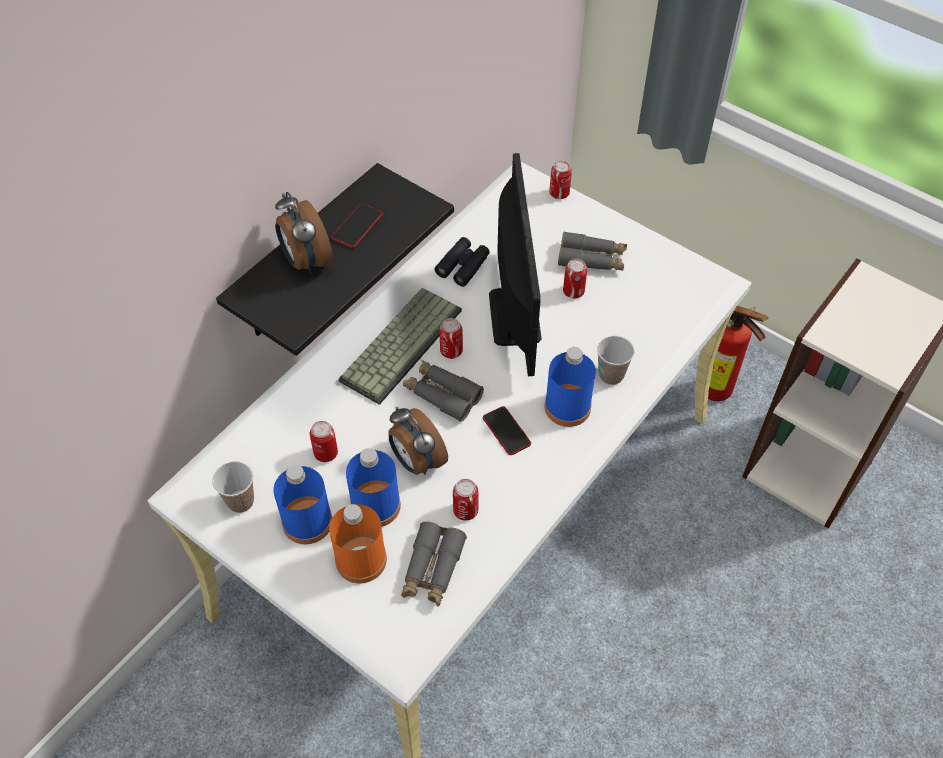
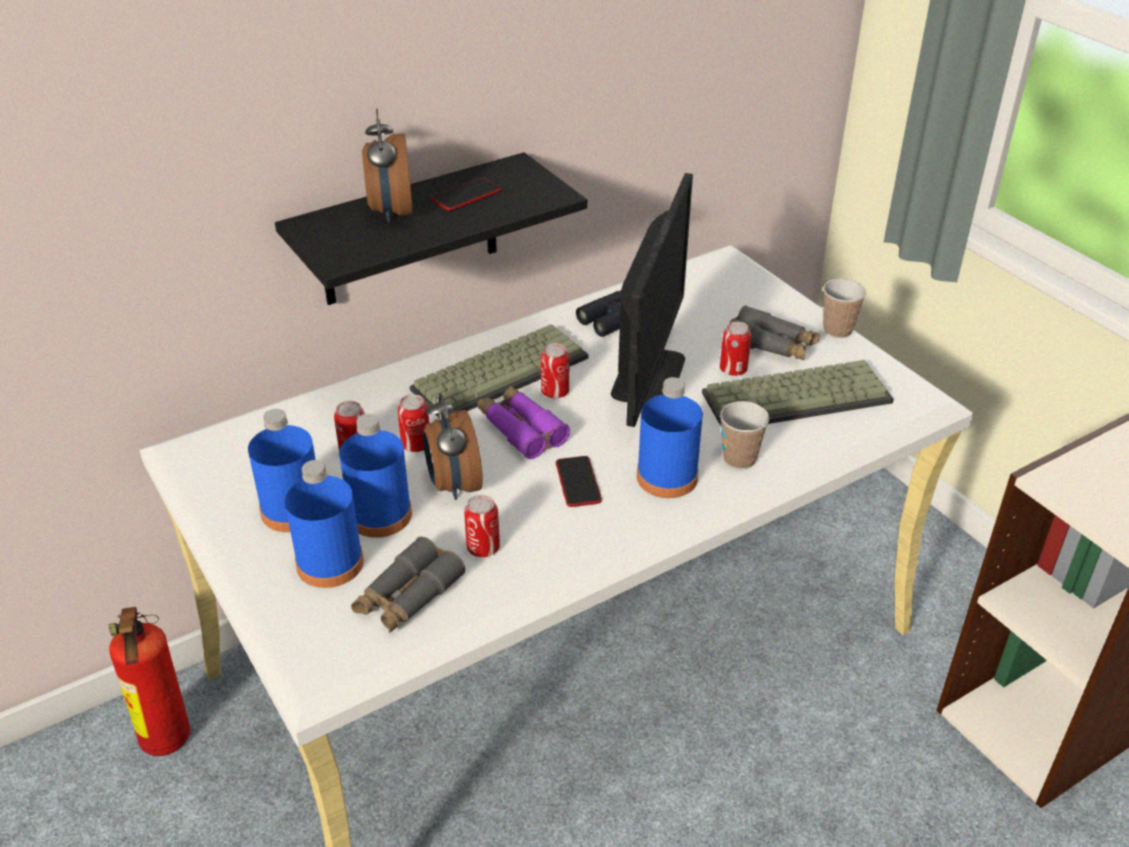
camera: 20 degrees right, 15 degrees down
cup [212,461,254,513] -> cup moved to [823,278,866,338]
orange bottle [329,504,387,583] -> blue bottle [285,460,364,588]
grey binoculars [403,360,484,422] -> purple binoculars [477,386,570,459]
can [549,160,572,199] -> can moved to [397,394,429,452]
fire extinguisher [708,306,768,401] -> fire extinguisher moved to [109,607,190,756]
none -> keyboard [702,360,894,426]

